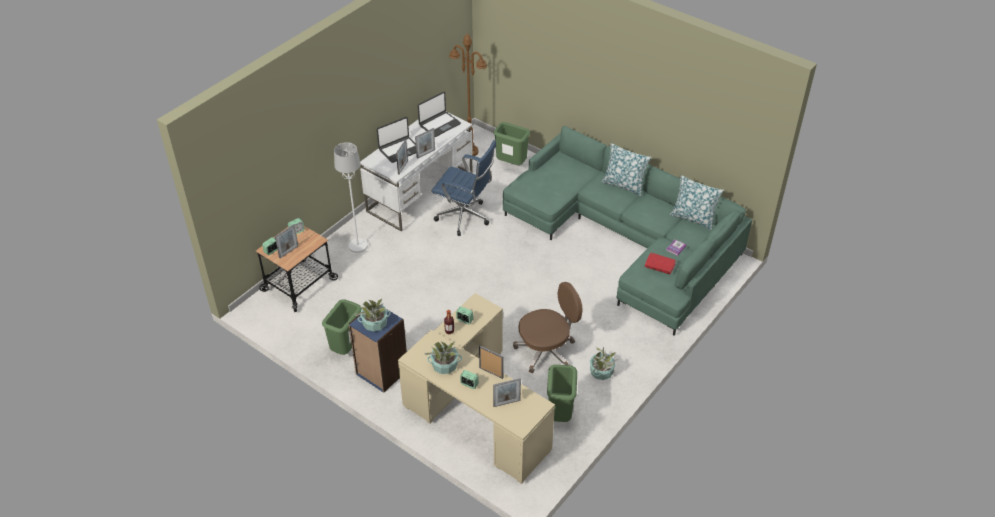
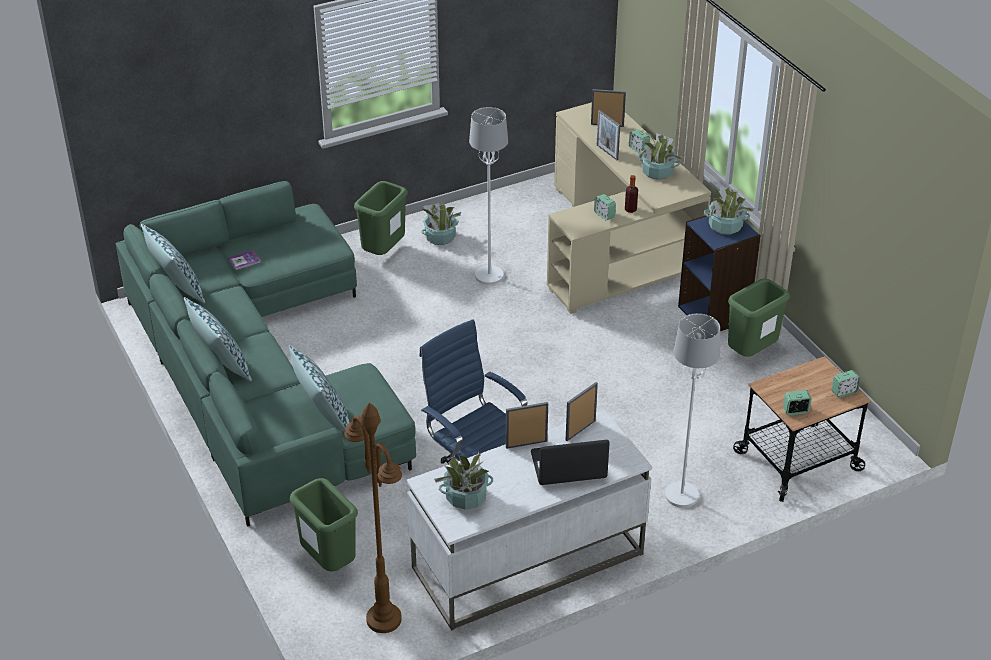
camera: 155 degrees left, 5 degrees down
picture frame [275,224,298,258] -> none
laptop [418,92,461,137] -> potted plant [434,452,493,510]
brown office chair [513,282,582,373] -> white floor lamp [469,107,508,285]
green trash can [547,365,577,422] -> green trash can moved to [354,181,408,255]
red book [645,253,676,274] -> none
none -> pillow [288,345,350,432]

